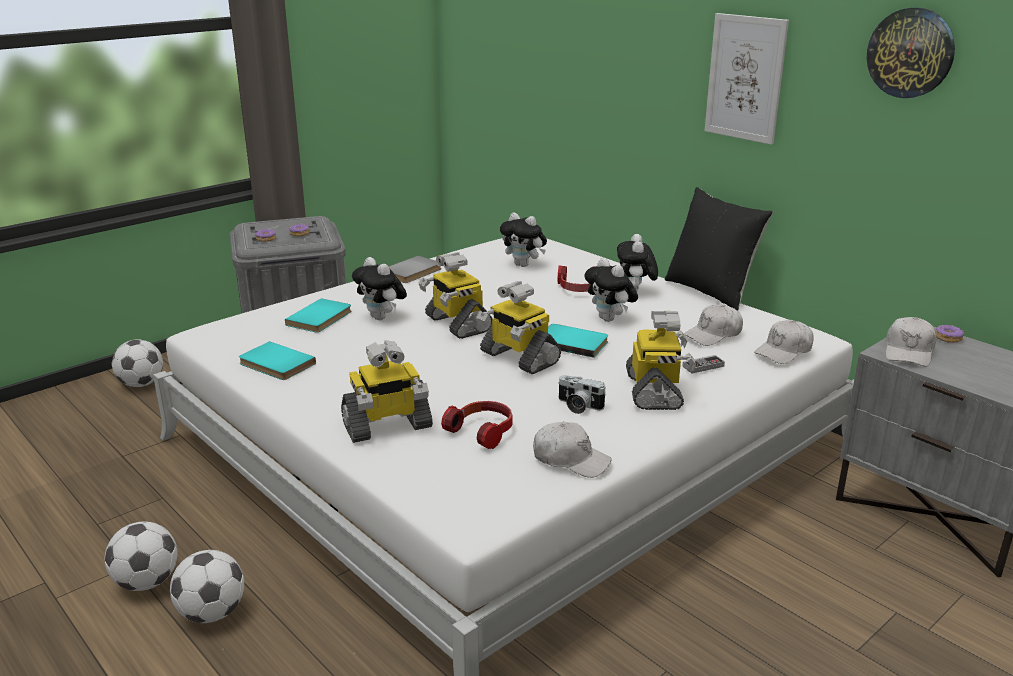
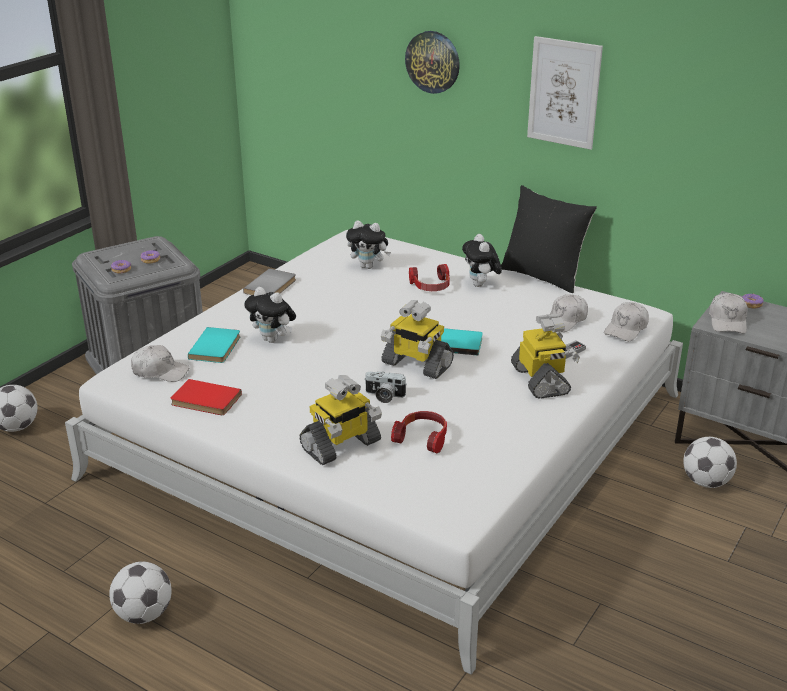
camera: 15 degrees left, 5 degrees up
football [170,550,244,623] -> football moved to [683,437,737,488]
turquoise book [239,341,316,380] -> red book [171,379,242,415]
toy robot [418,253,493,339] -> none
white cap [533,422,612,478] -> white cap moved to [131,345,190,382]
camera [558,375,606,414] -> camera moved to [364,372,406,403]
plush toy [584,258,638,322] -> none
wall clock [867,7,955,98] -> wall clock moved to [405,31,460,94]

